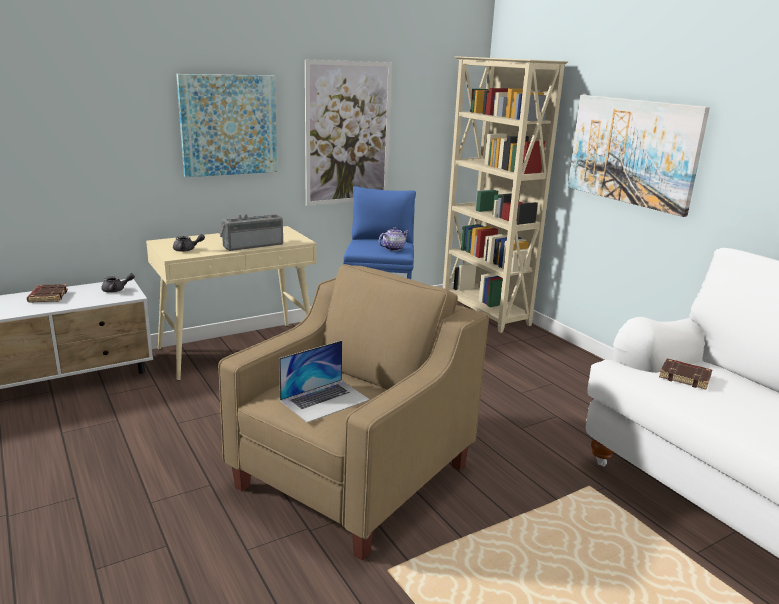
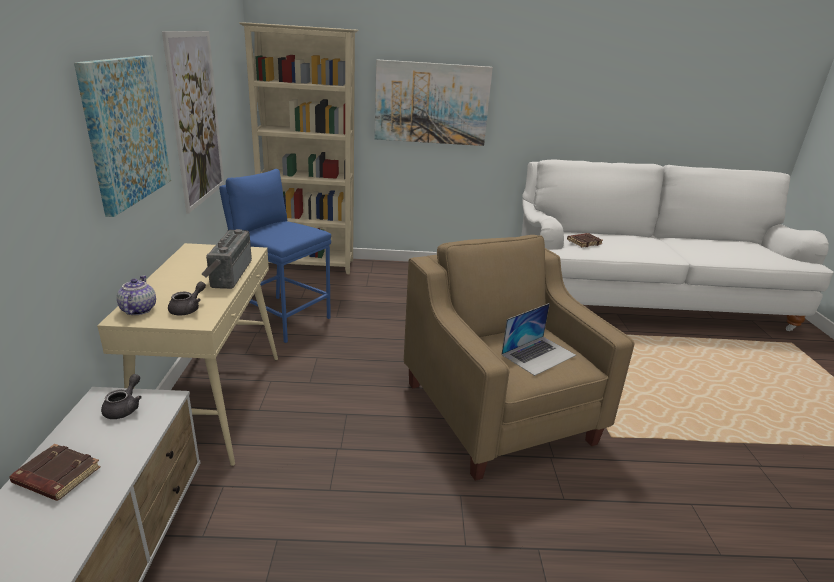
camera: 60 degrees left, 5 degrees up
laptop [279,340,370,423] -> laptop turned 60 degrees clockwise [501,303,576,376]
teapot [379,227,409,251] -> teapot moved to [117,275,156,315]

